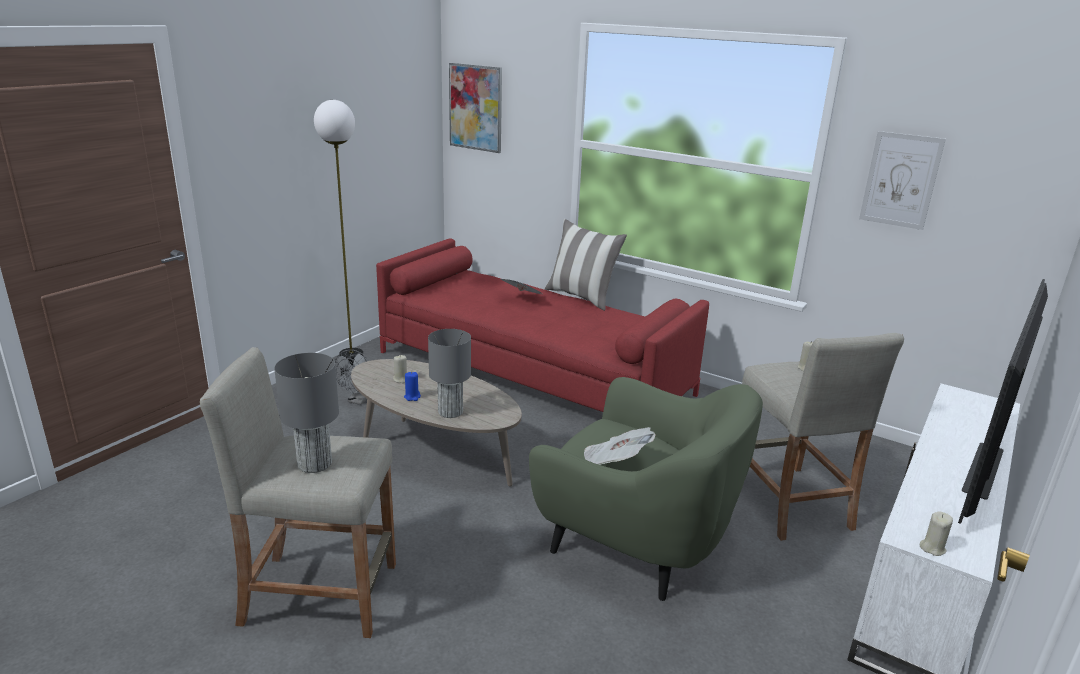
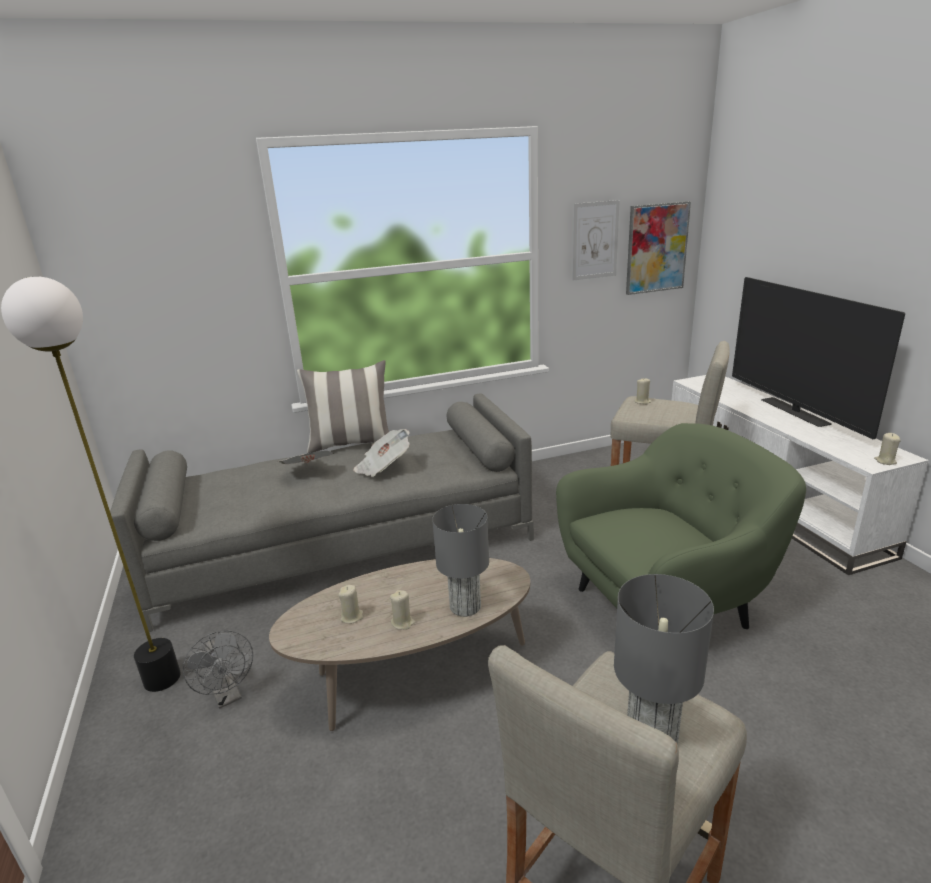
camera: 50 degrees left, 0 degrees up
red sofa [376,238,709,412] -> grey sofa [110,393,534,632]
blue candle [404,371,421,401] -> beige candle [390,590,415,630]
picture [449,63,502,153] -> picture moved to [626,201,691,295]
newspaper [584,427,655,465] -> newspaper moved to [354,429,410,477]

